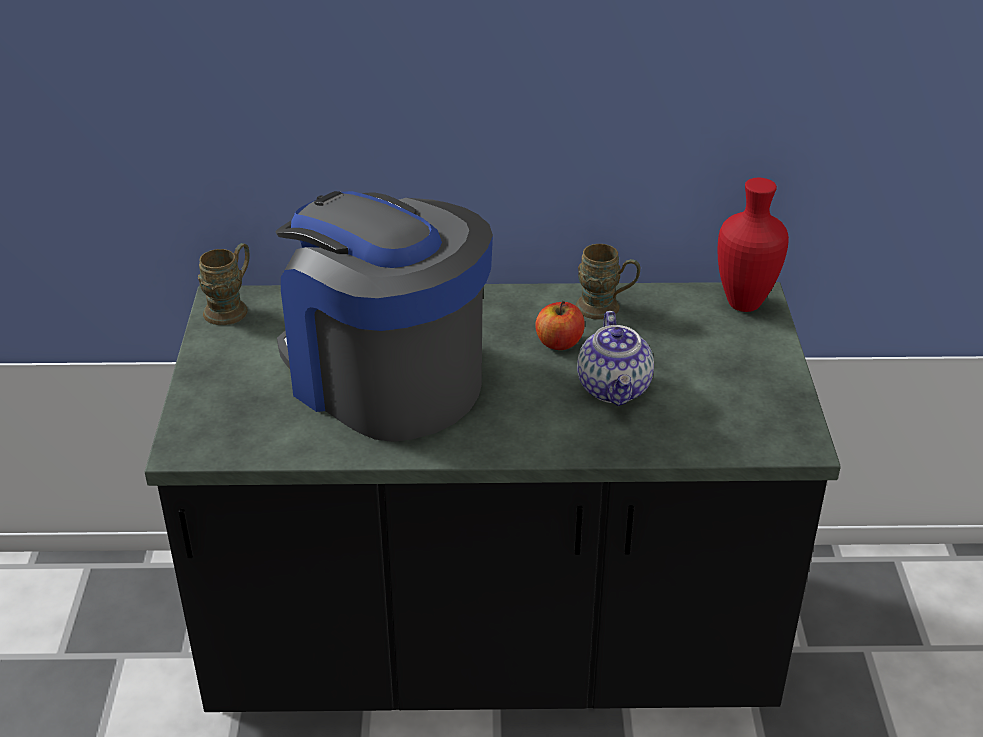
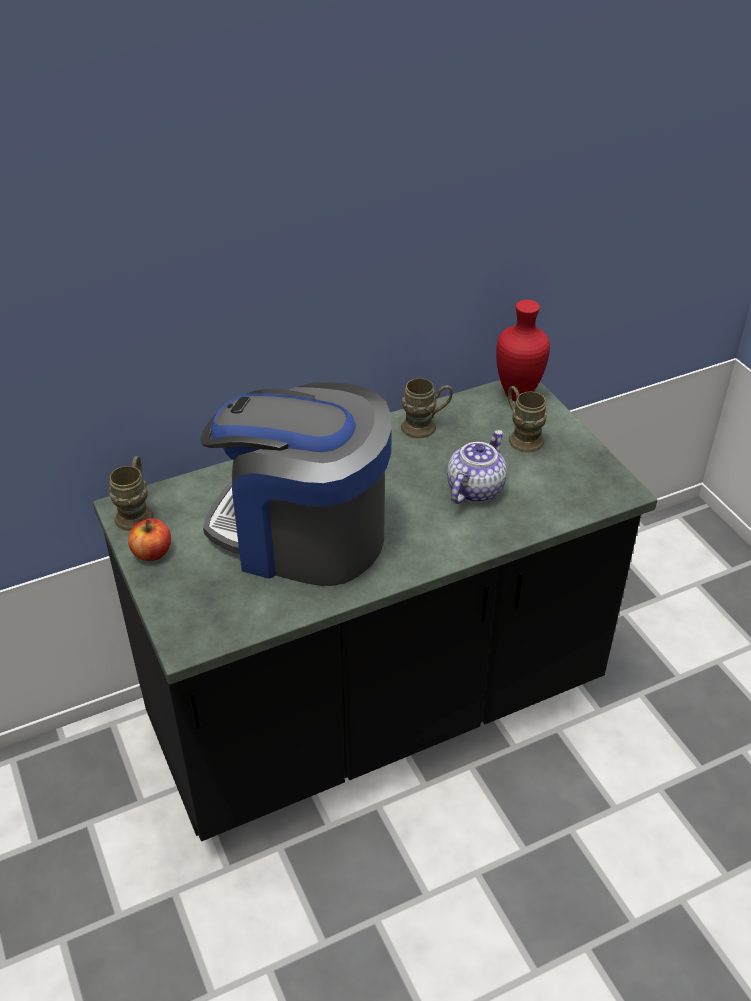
camera: 25 degrees left, 5 degrees up
apple [535,301,585,350] -> apple moved to [128,518,171,561]
teapot [577,311,654,406] -> teapot turned 120 degrees counterclockwise [447,430,507,504]
none -> brown mug [508,386,548,452]

